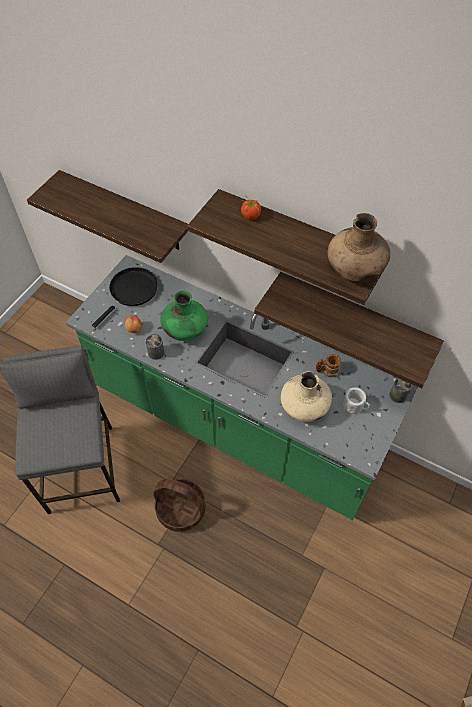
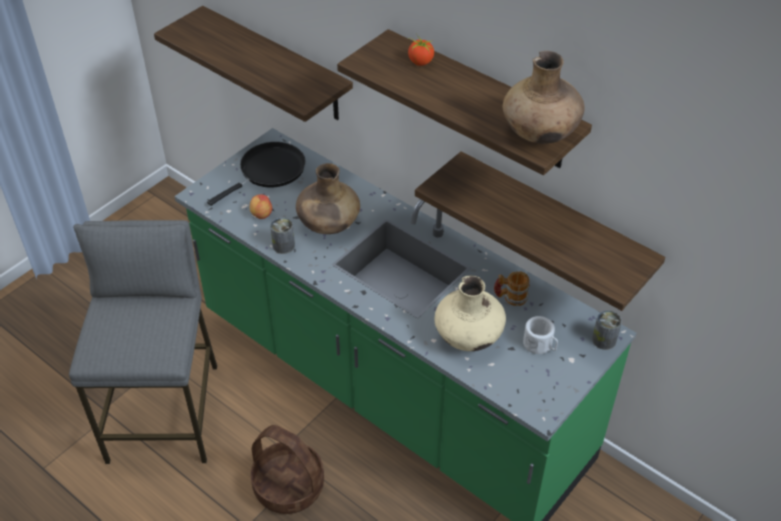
camera: 10 degrees right, 10 degrees down
green vase [160,291,208,341] -> brown vase [296,163,360,234]

